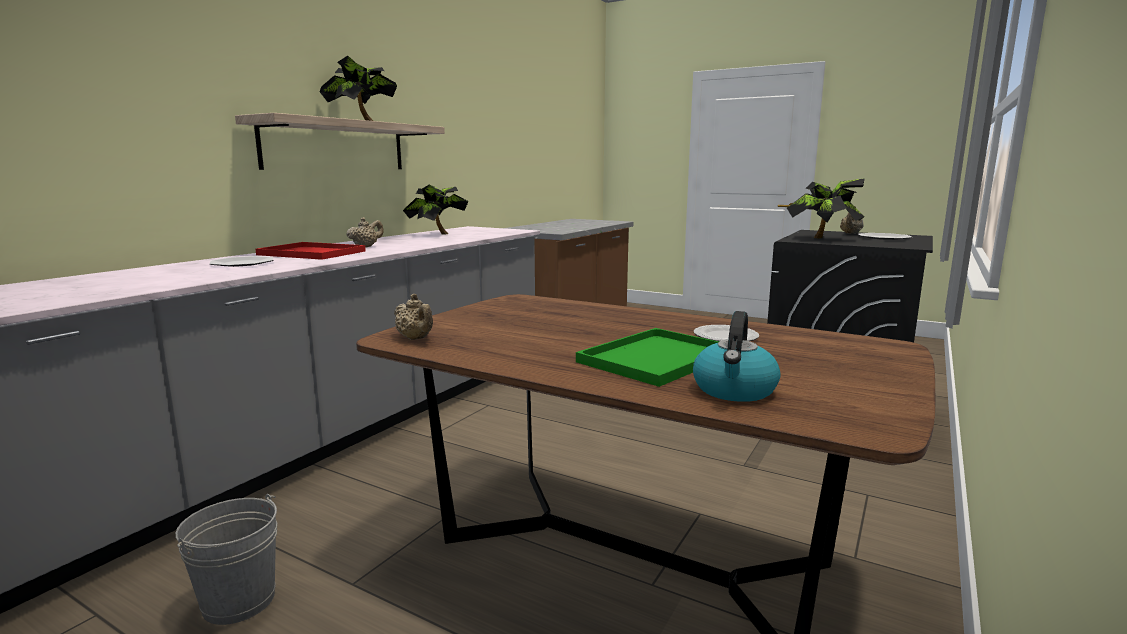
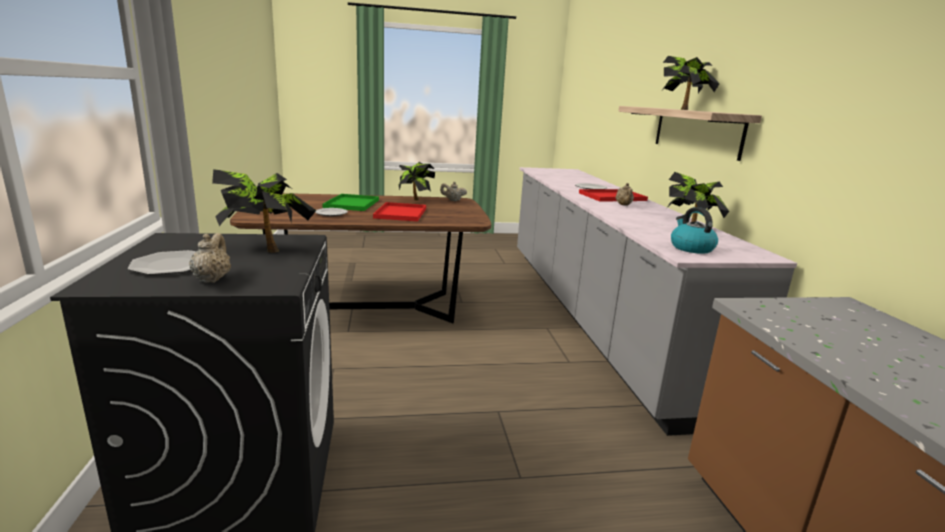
camera: 140 degrees right, 5 degrees up
grey bucket [176,494,277,625] -> none
kettle [693,311,780,402] -> kettle moved to [671,207,718,254]
none -> red tray [373,202,426,221]
none -> potted plant [399,162,435,200]

